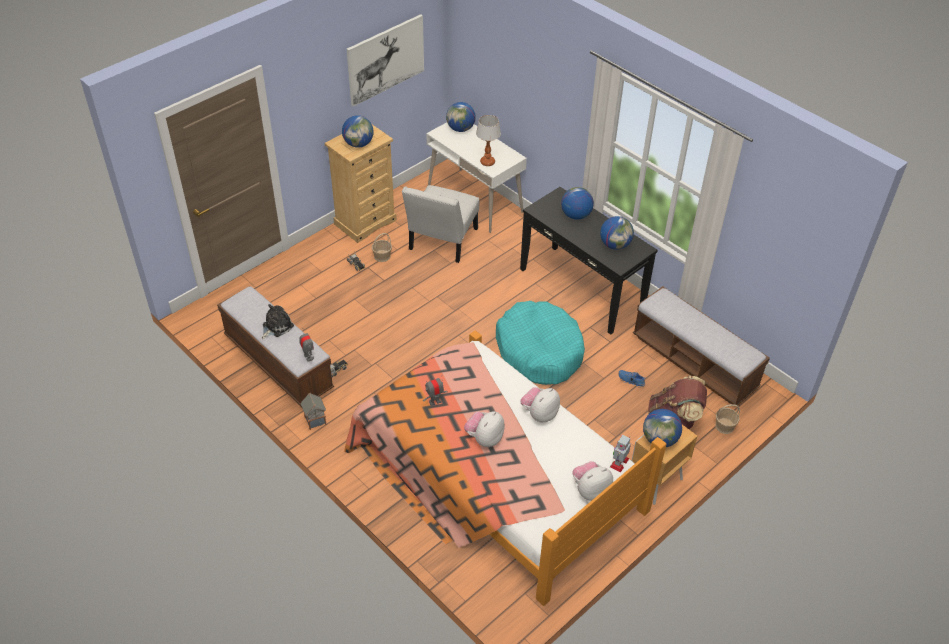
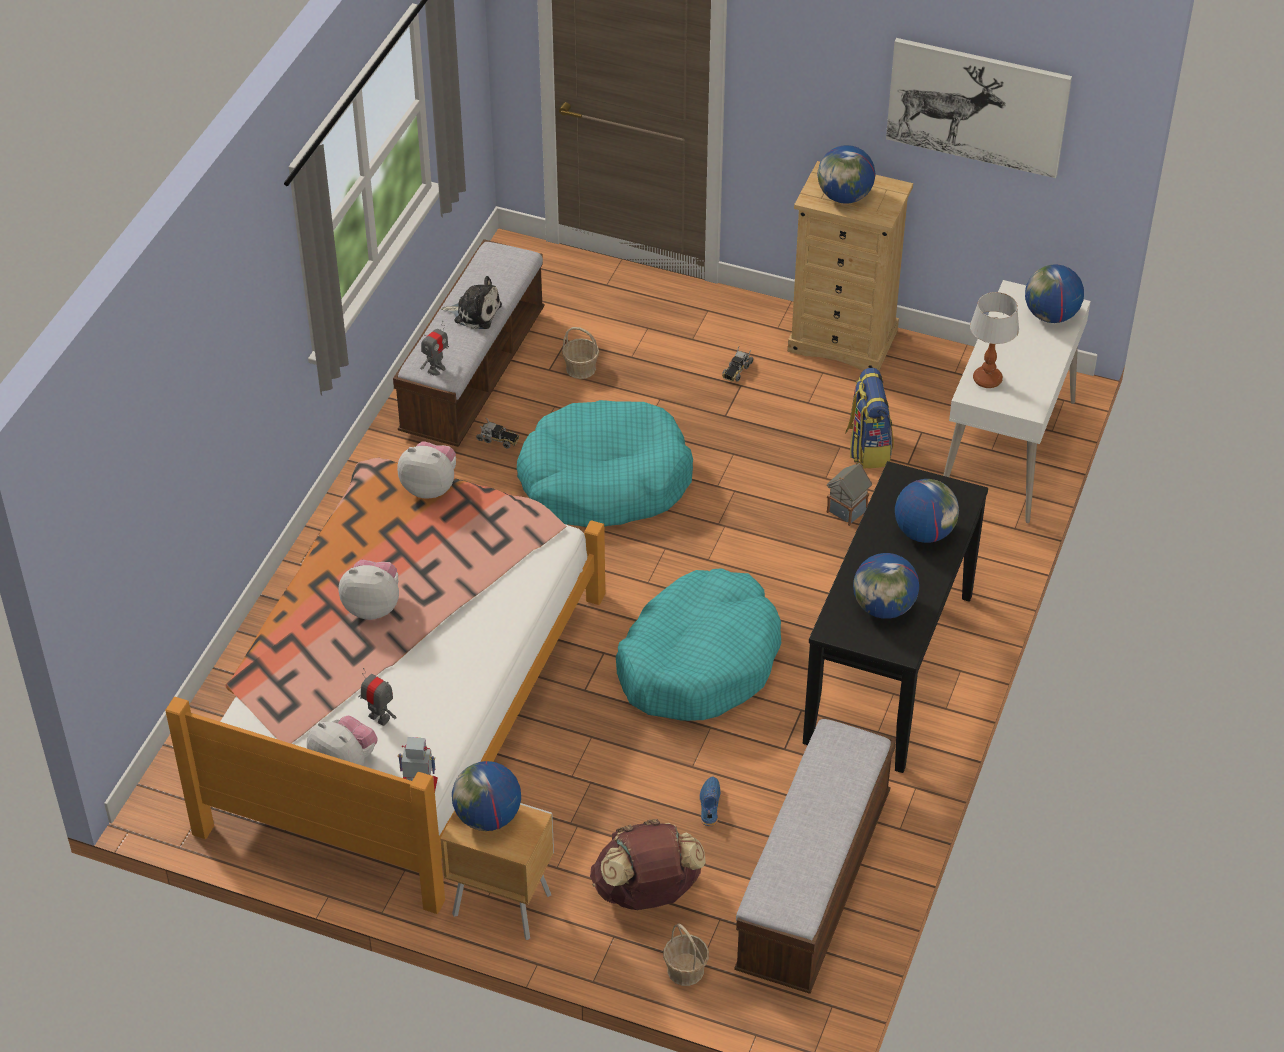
camera: 65 degrees right, 0 degrees up
toy house [301,393,326,430] -> toy house moved to [827,462,872,526]
basket [372,233,392,262] -> basket moved to [562,327,599,379]
white chair [402,185,479,263] -> backpack [845,368,894,468]
toy robot [423,374,447,406] -> toy robot moved to [358,668,396,726]
plush toy [520,387,560,422] -> plush toy moved to [397,441,456,499]
none -> turquoise dog bed [517,400,693,527]

